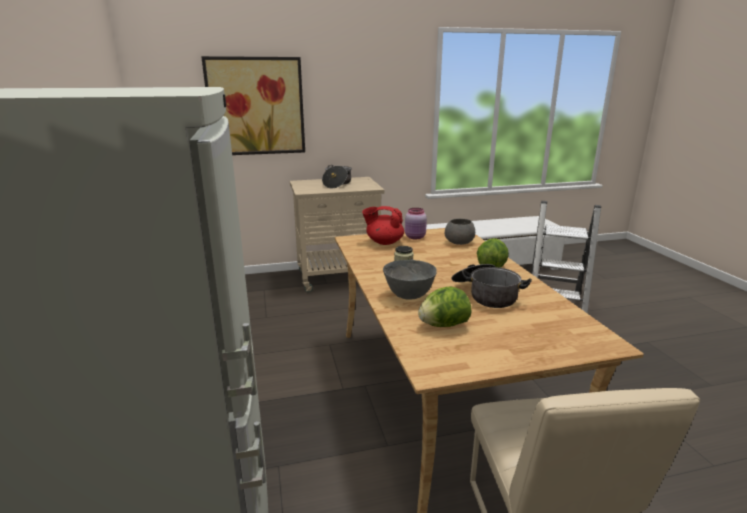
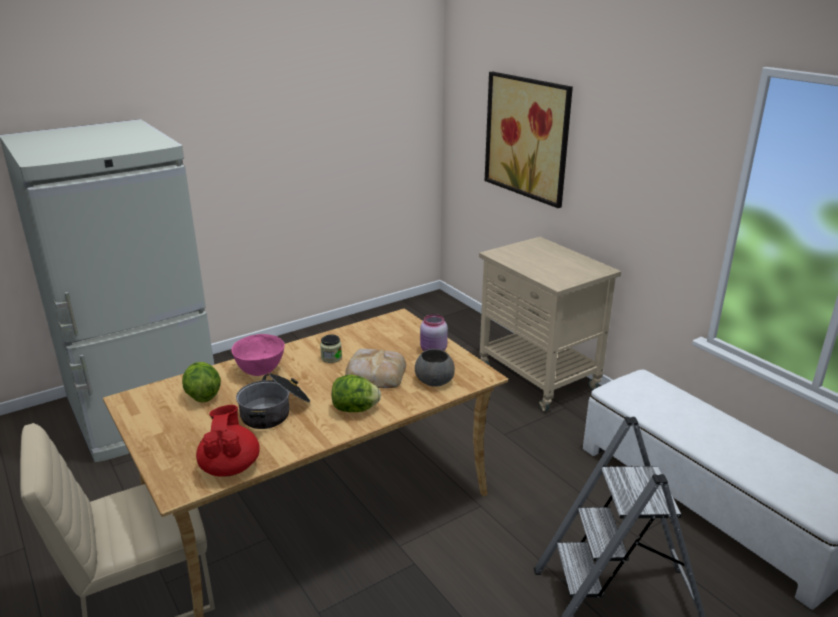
camera: 70 degrees right, 5 degrees up
cooking pot [322,165,352,189] -> none
red teapot [362,206,404,245] -> red teapot moved to [196,405,260,477]
grey bowl [383,260,437,300] -> pink bowl [231,334,285,376]
none -> bread [345,349,406,388]

